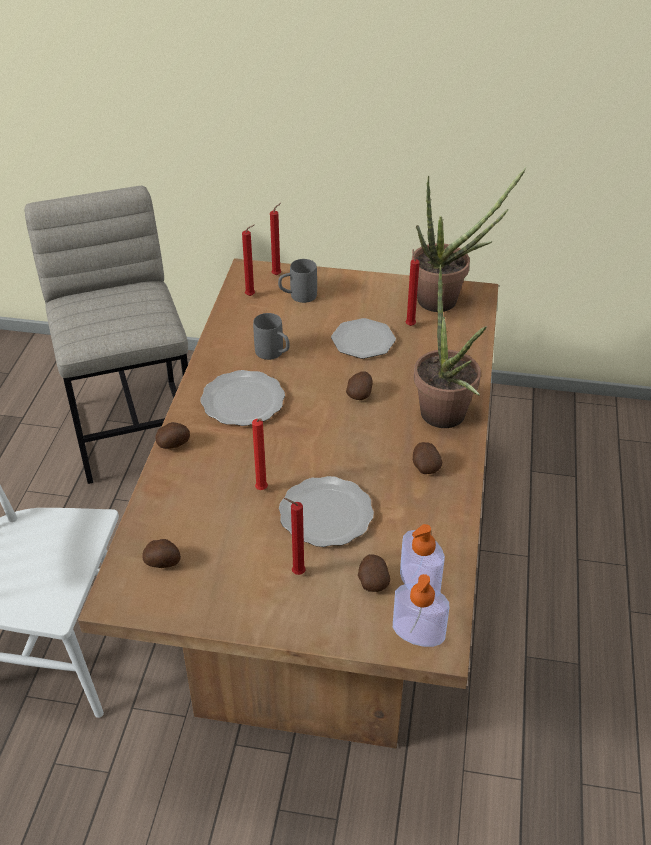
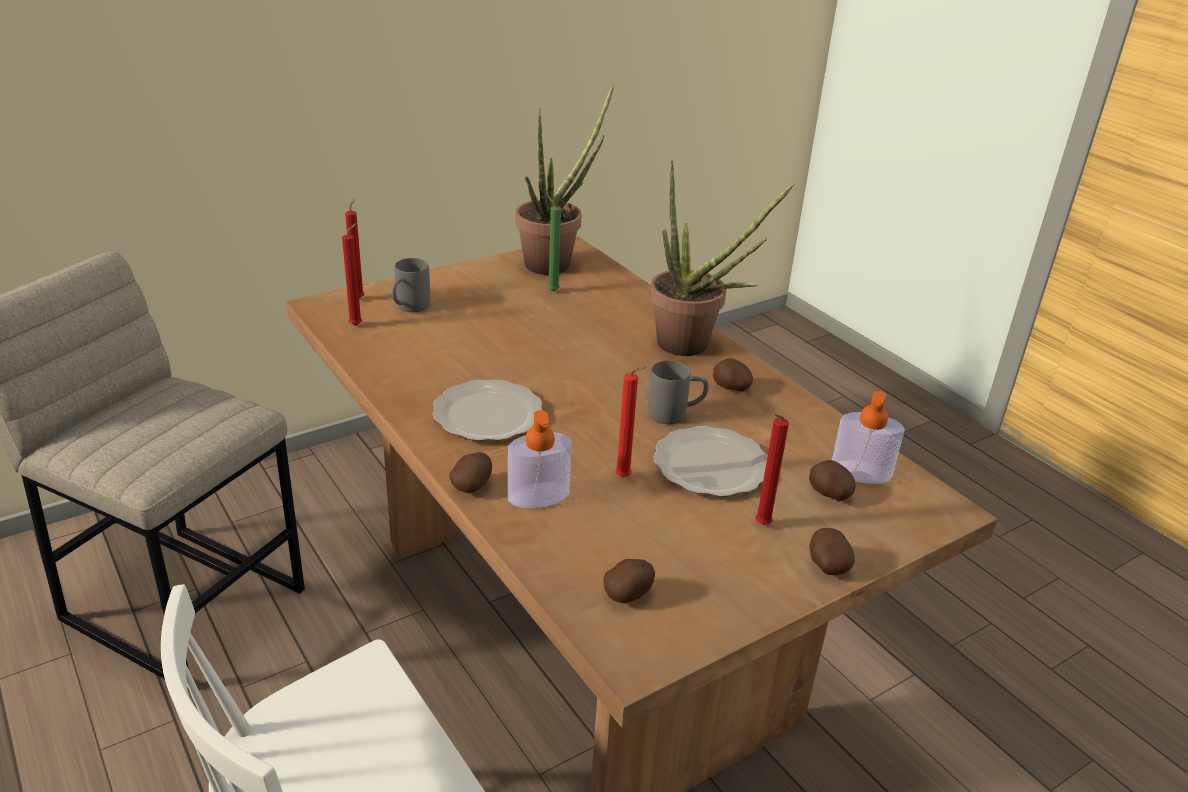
camera: 45 degrees left, 10 degrees down
grey mug [253,313,290,360] -> grey mug moved to [648,360,709,424]
plate [331,318,396,359] -> none
potato [346,371,373,400] -> potato moved to [810,528,855,575]
soap dispenser [393,574,449,647] -> soap dispenser moved to [508,410,572,508]
red candle [406,249,420,326] -> green candle [547,195,561,292]

